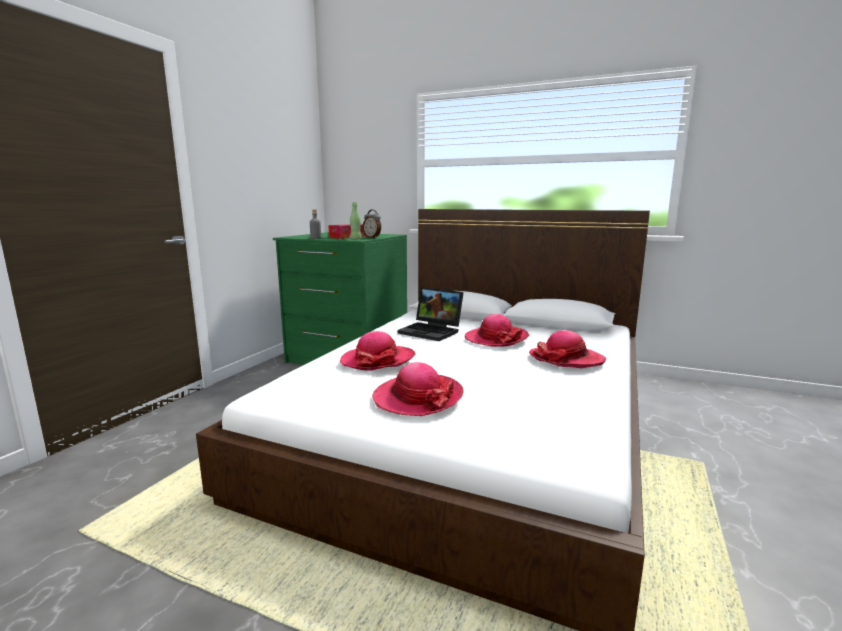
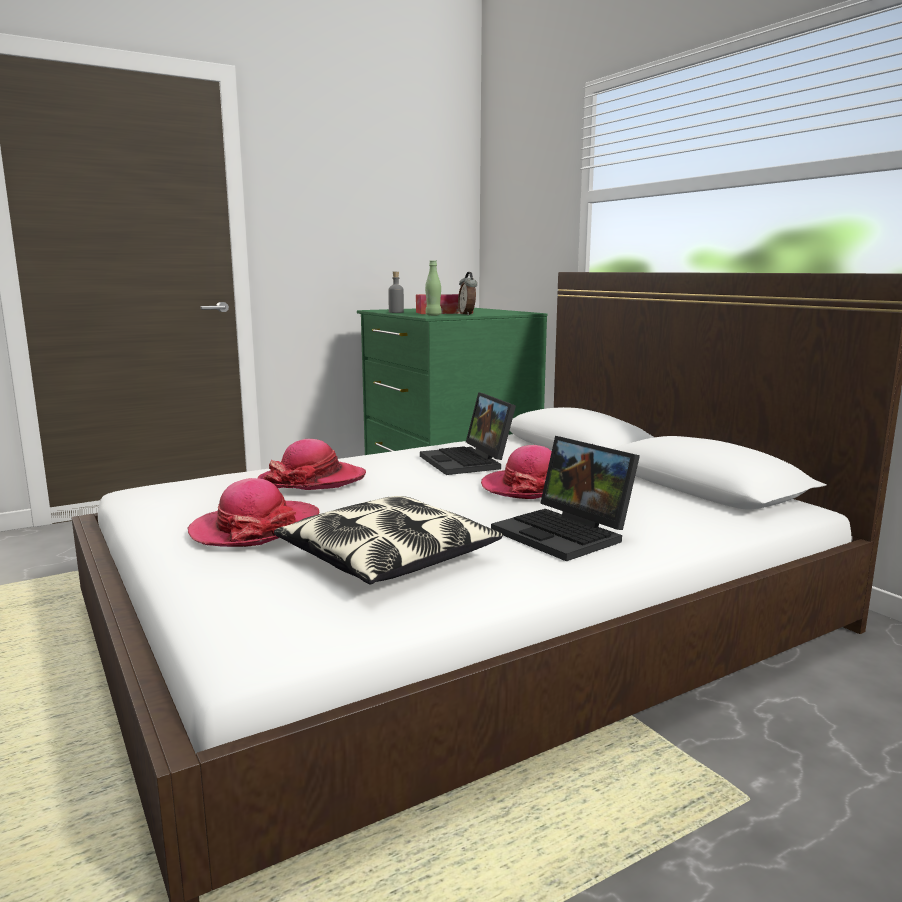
camera: 35 degrees right, 0 degrees up
hat [529,330,606,368] -> laptop [491,436,640,561]
none -> pillow [274,496,503,584]

